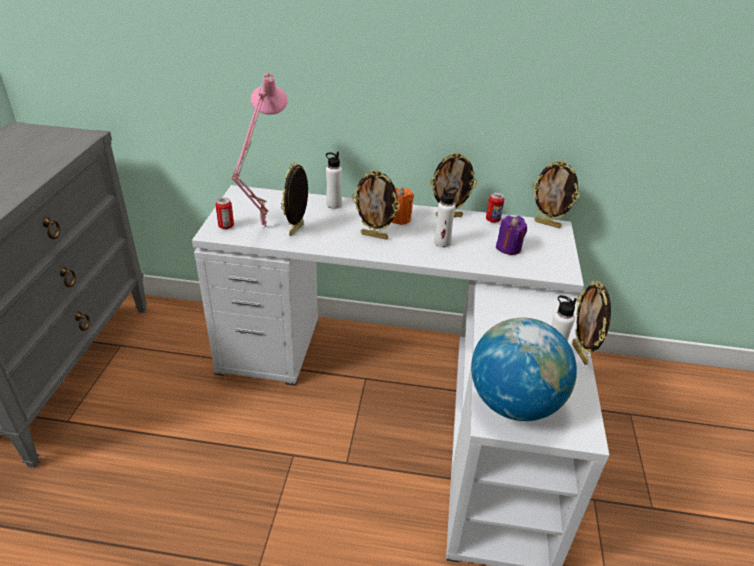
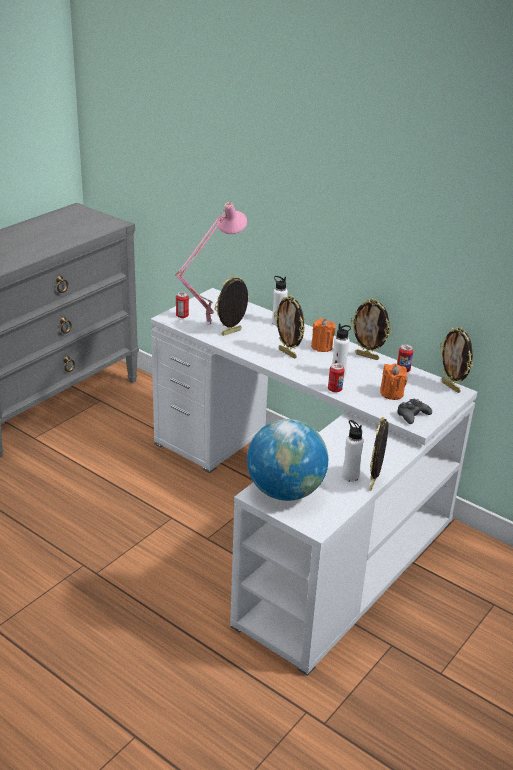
camera: 30 degrees right, 5 degrees down
purple candle [496,216,527,255] -> orange candle [380,363,407,400]
none -> can [328,363,345,393]
none -> black game controller [397,398,432,424]

